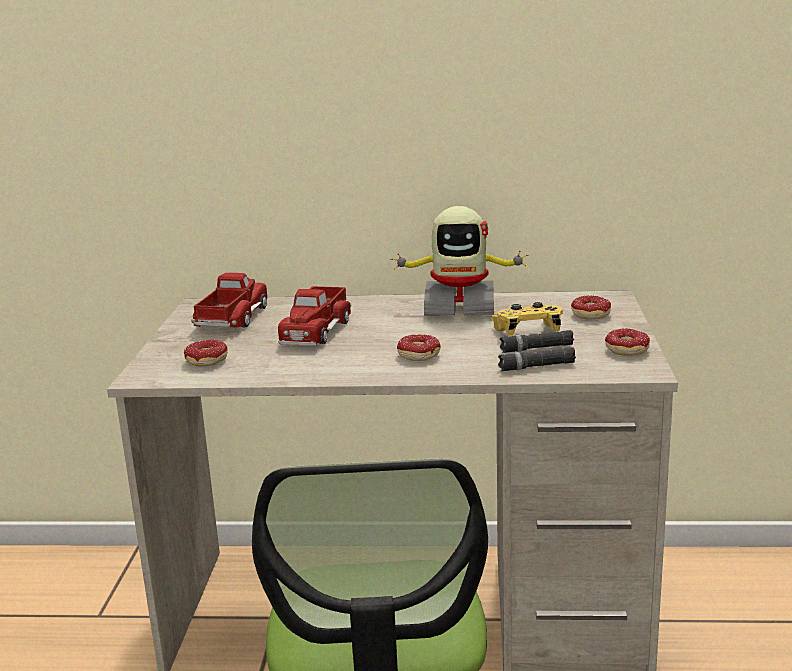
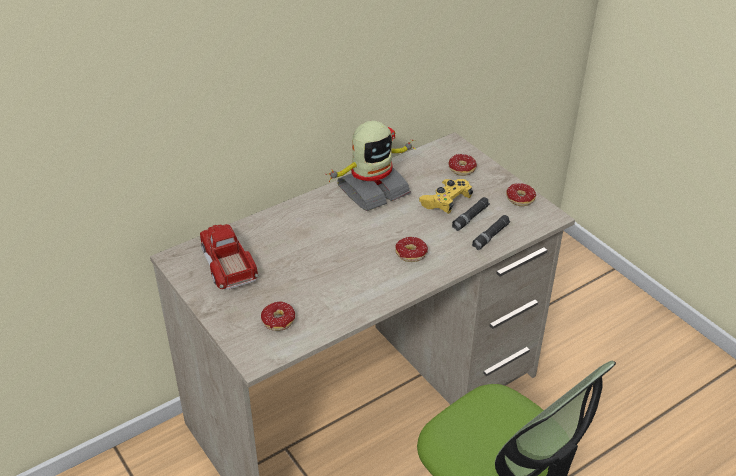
camera: 40 degrees left, 20 degrees up
toy truck [278,286,352,346] -> none

